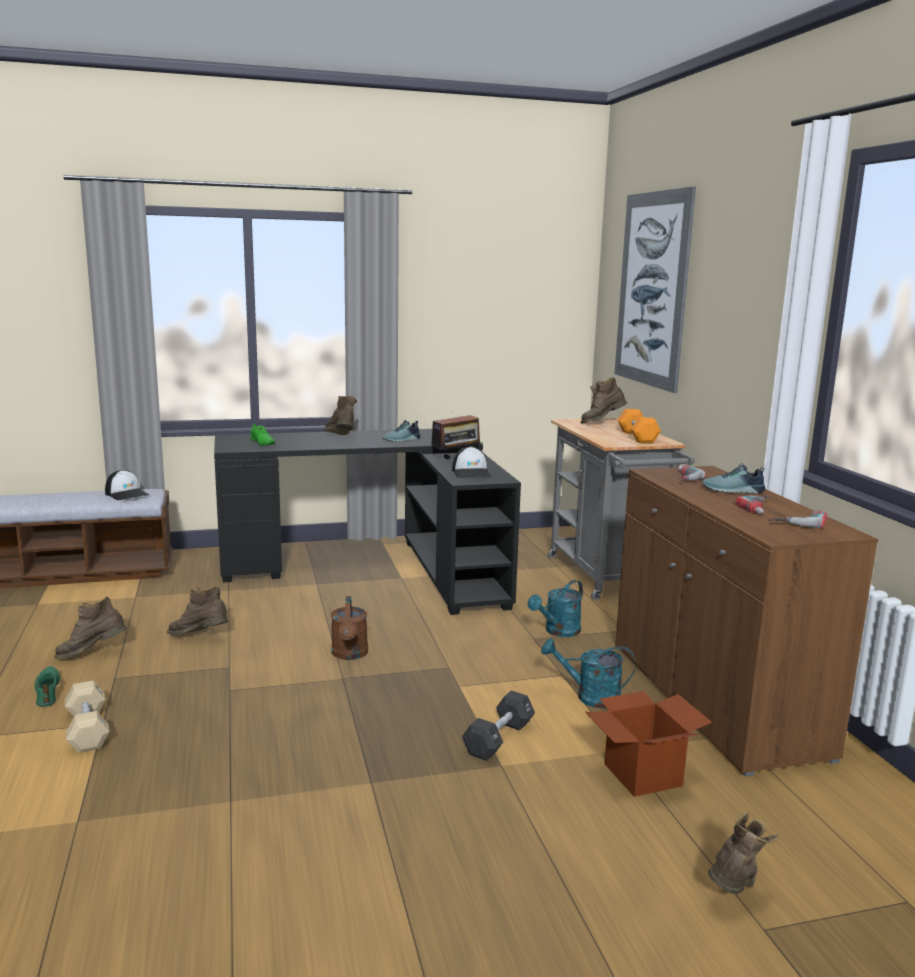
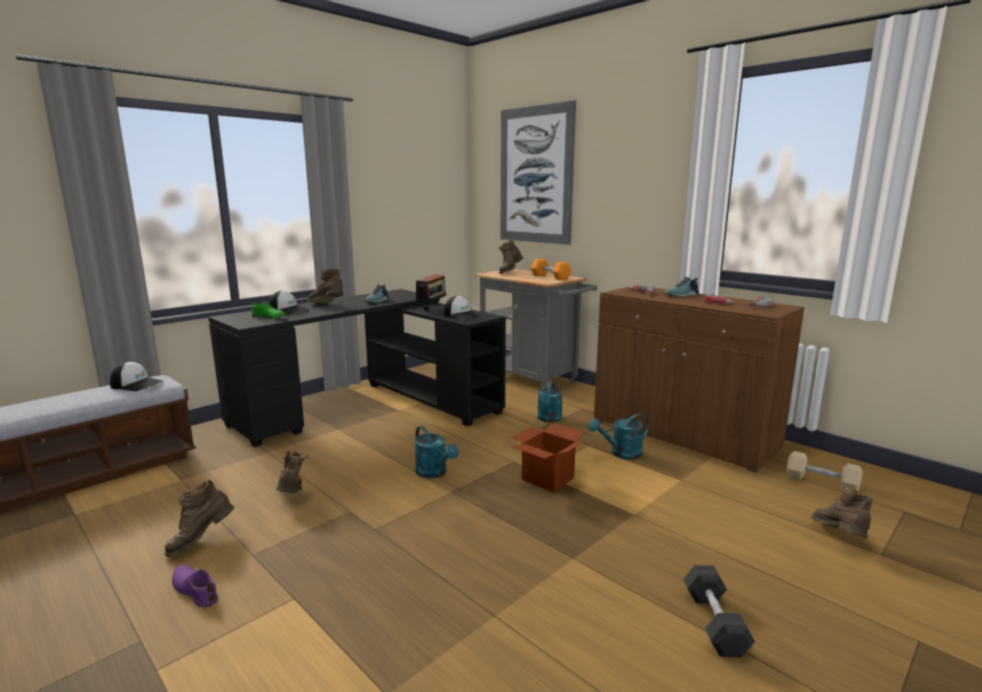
camera: 30 degrees left, 0 degrees up
green shoe [35,666,60,707] -> purple shoe [172,565,218,607]
beige dumbbell [65,681,110,753] -> beige dumbbell moved to [786,451,863,491]
brown boot [167,586,228,635] -> brown boot turned 90 degrees clockwise [276,450,309,493]
brown watering can [331,596,368,660] -> turquoise watering can [414,426,459,478]
black dumbbell [462,691,535,761] -> black dumbbell moved to [683,565,755,657]
cardboard box [585,691,712,797] -> cardboard box moved to [511,423,587,492]
none -> cap [268,290,309,314]

